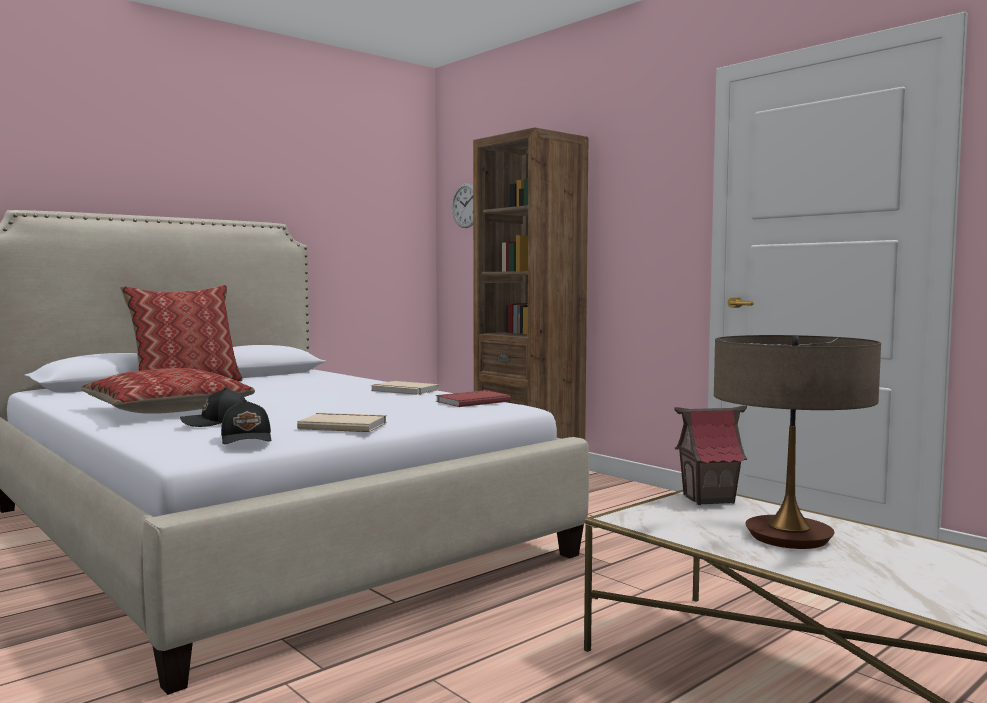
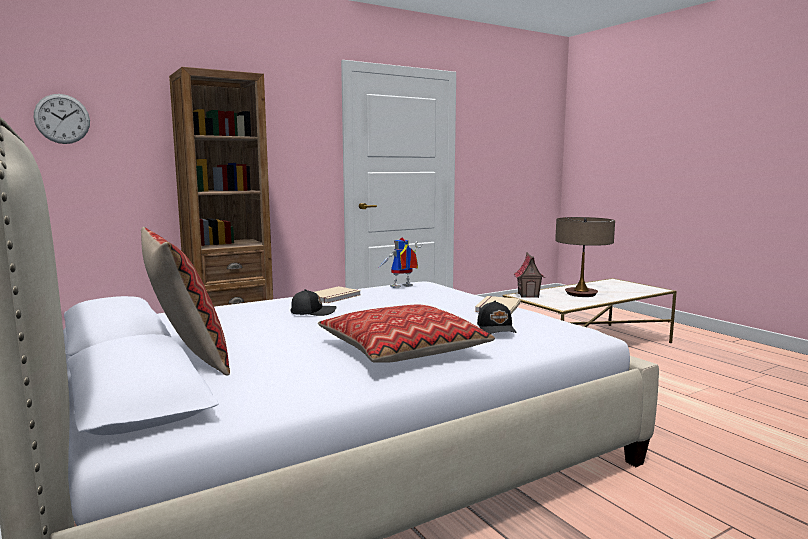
camera: 80 degrees left, 5 degrees up
black cap [221,400,271,444] -> black cap moved to [291,289,336,316]
red book [436,390,511,407] -> toy robot [378,237,423,288]

